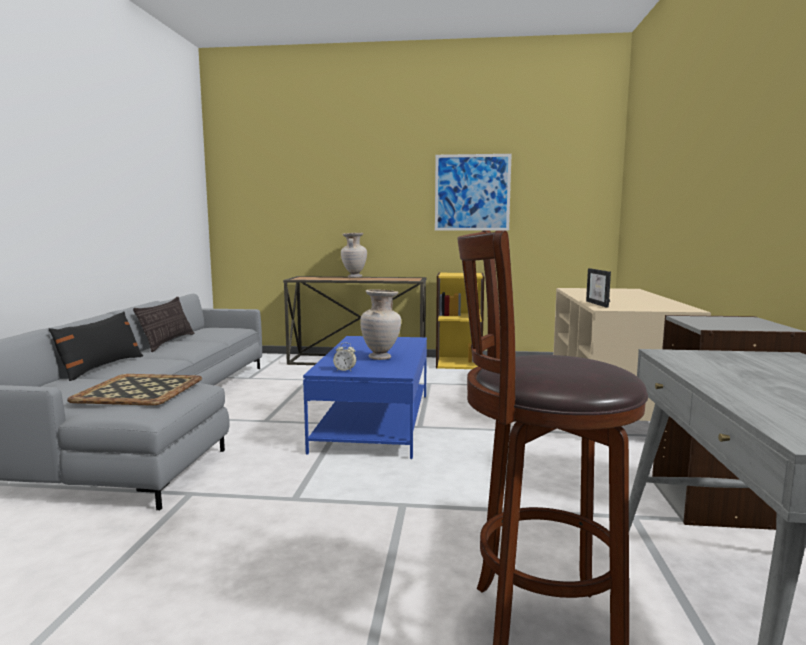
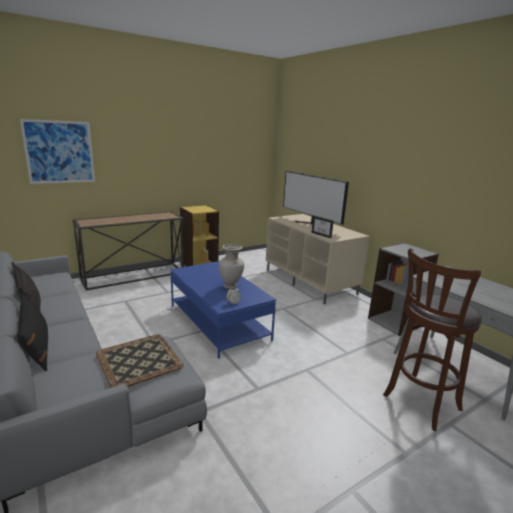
camera: 40 degrees left, 10 degrees up
beige vase [341,233,367,278] -> none
picture [435,154,511,231] -> picture moved to [20,119,95,184]
none -> television [283,171,349,225]

